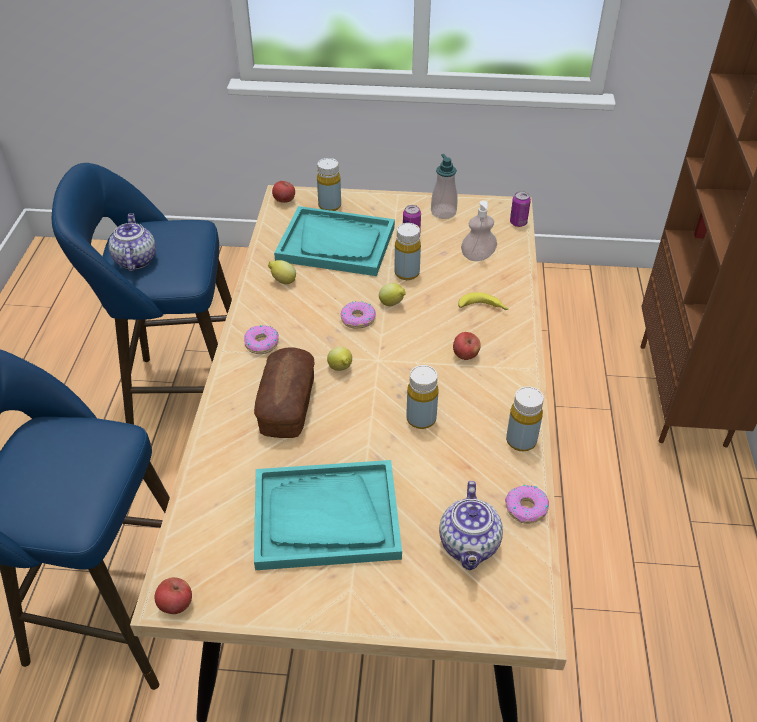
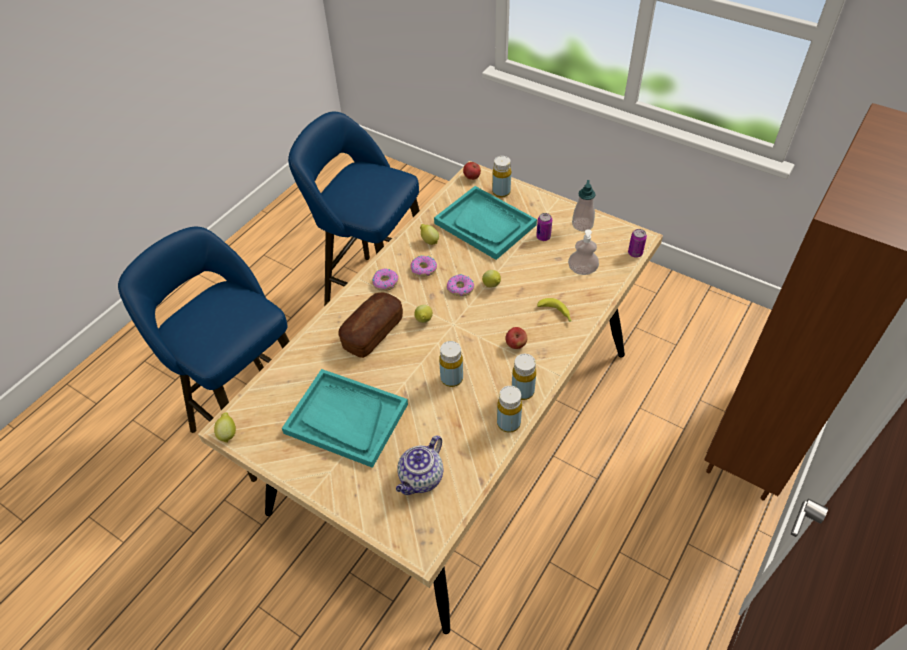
camera: 30 degrees right, 5 degrees up
teapot [109,213,156,272] -> none
apple [155,577,192,614] -> lemon [214,412,236,443]
yellow bottle [394,223,421,280] -> yellow bottle moved to [512,354,536,400]
donut [505,485,549,524] -> donut moved to [410,256,437,277]

